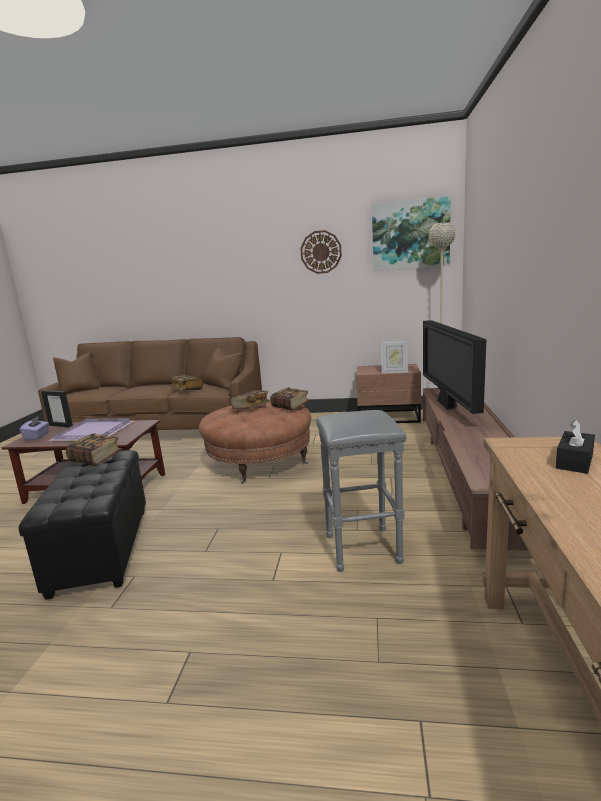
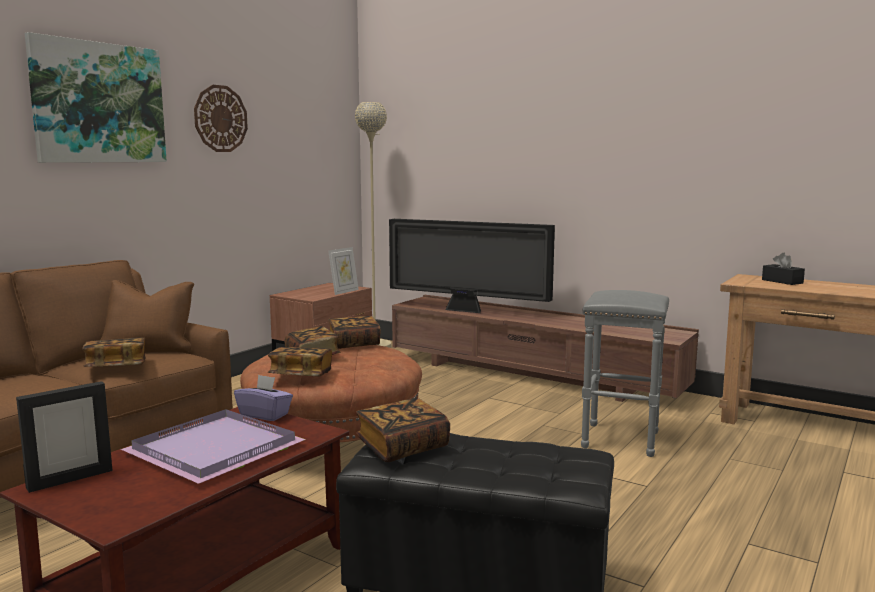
camera: 65 degrees left, 5 degrees down
purple tissue box [20,416,49,440] -> purple tissue box moved to [234,374,293,421]
picture [372,196,451,271] -> picture moved to [25,32,167,163]
none -> book [268,347,332,376]

